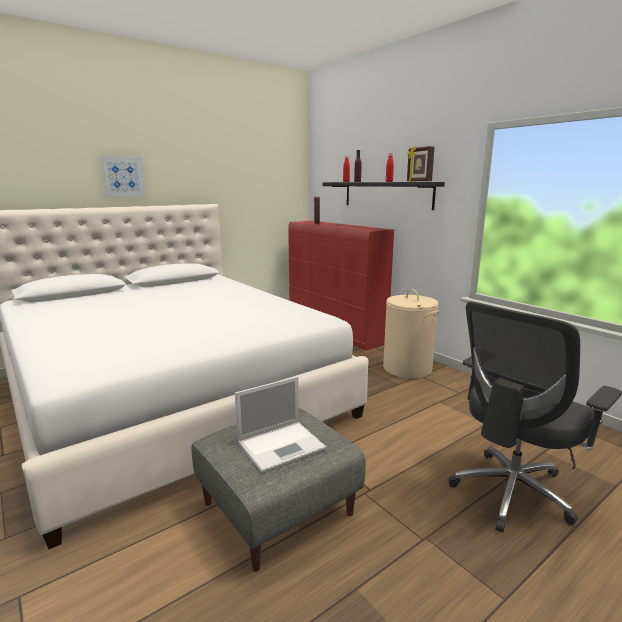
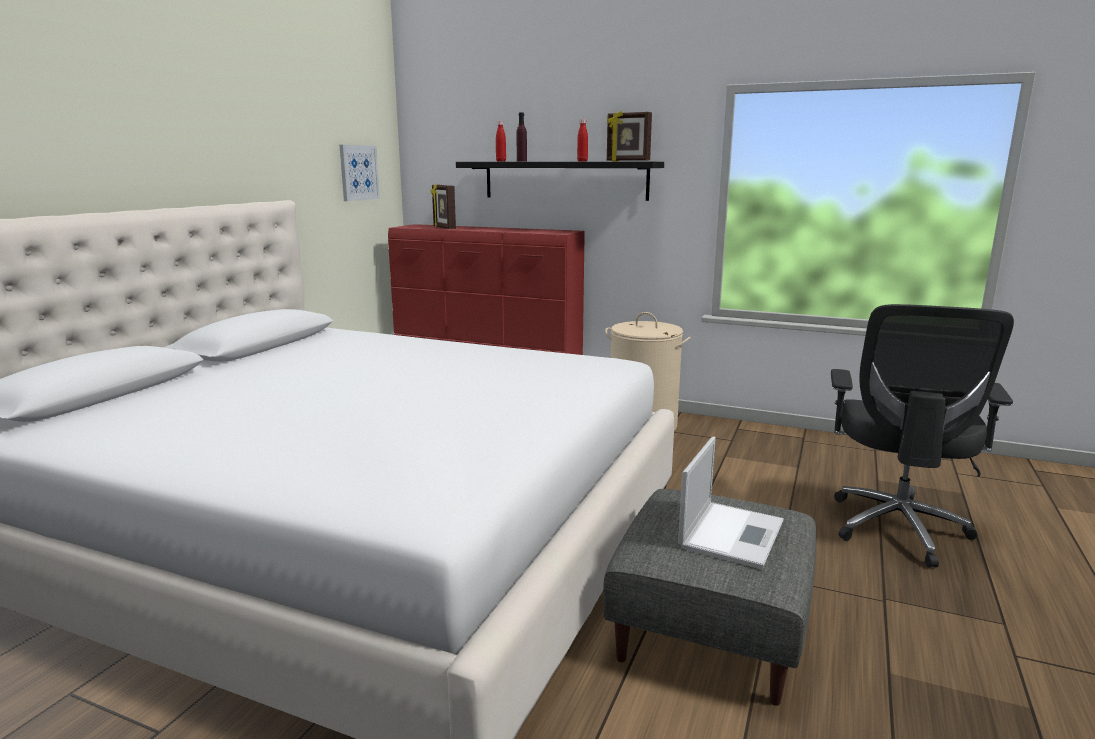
camera: 30 degrees left, 0 degrees up
picture [100,156,146,197] -> picture moved to [339,145,380,201]

